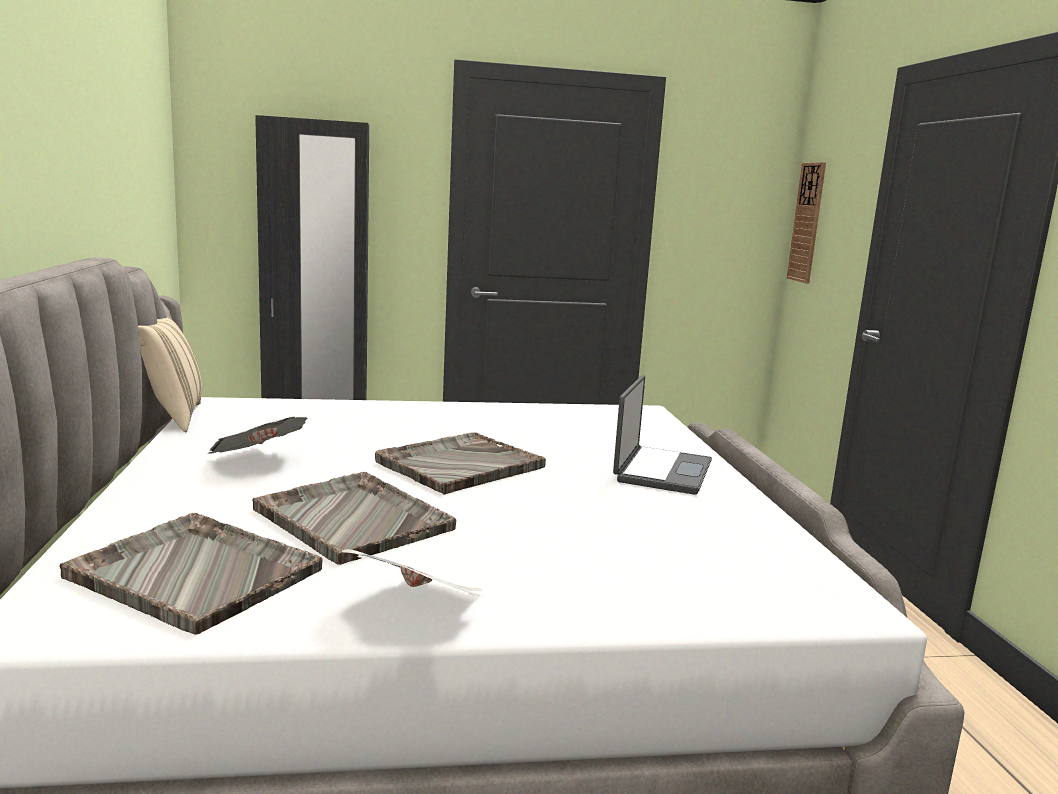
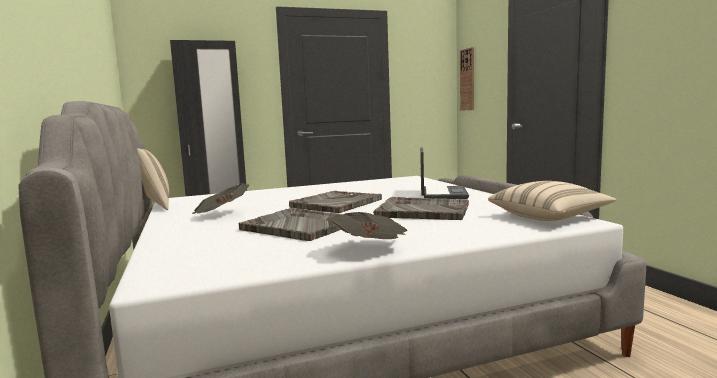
camera: 10 degrees left, 5 degrees down
grey tray [59,513,323,635] -> grey tray moved to [373,197,469,220]
none -> beige pillow [488,181,616,221]

